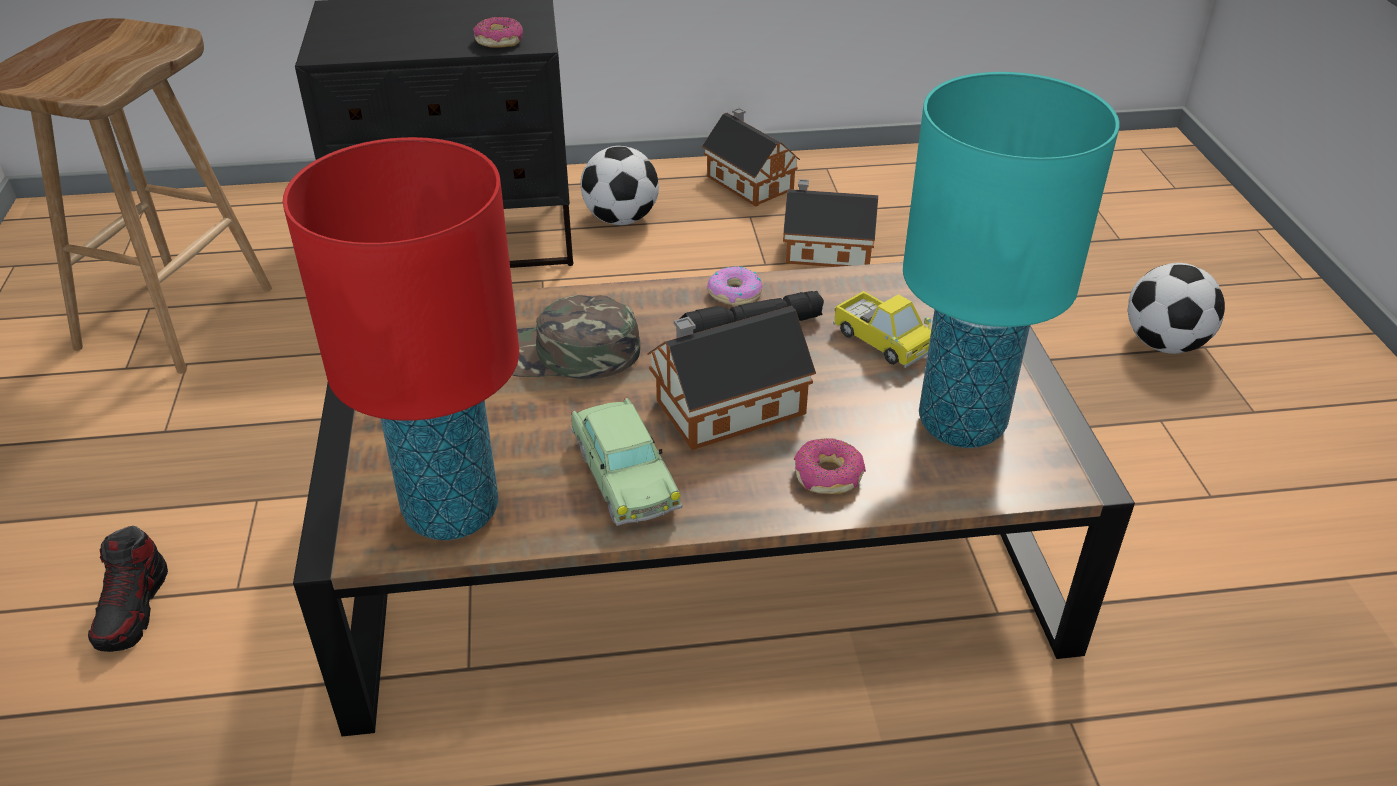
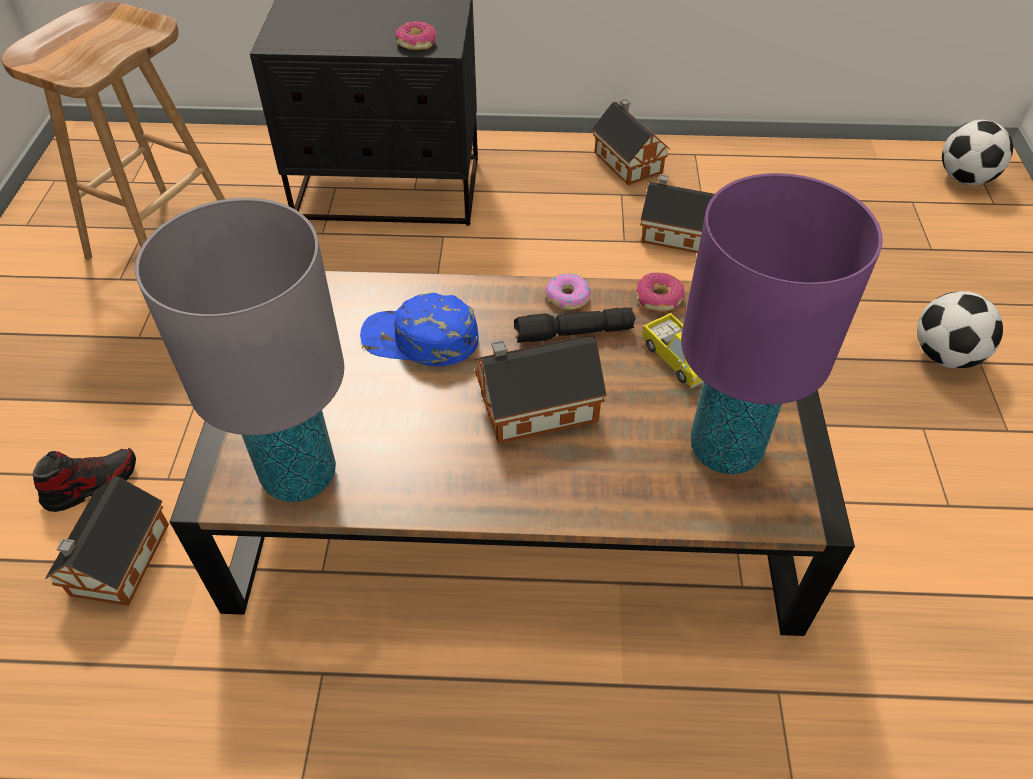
camera: 10 degrees right, 10 degrees up
shoe [88,526,168,652] -> shoe turned 135 degrees counterclockwise [33,448,136,512]
red table lamp [283,137,519,541] -> grey table lamp [135,198,344,502]
green cap [512,295,640,379] -> blue cap [360,293,479,366]
toy car [571,398,682,526] -> none
football [581,146,659,225] -> football moved to [942,120,1013,185]
donut [794,438,866,494] -> donut moved to [636,273,685,311]
turquoise table lamp [903,72,1120,448] -> purple table lamp [681,173,883,474]
none -> toy house [45,477,169,606]

